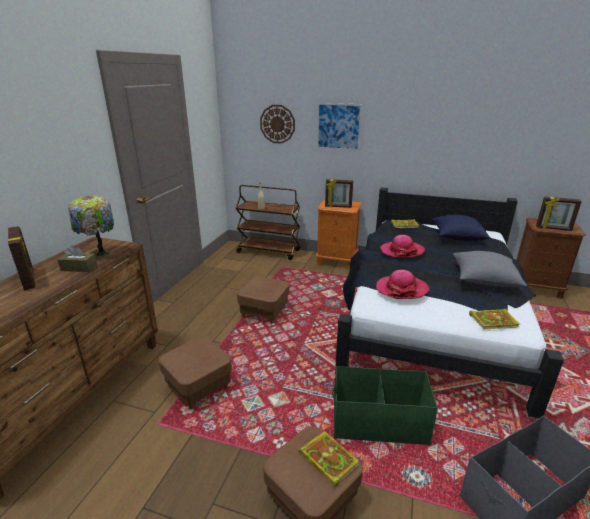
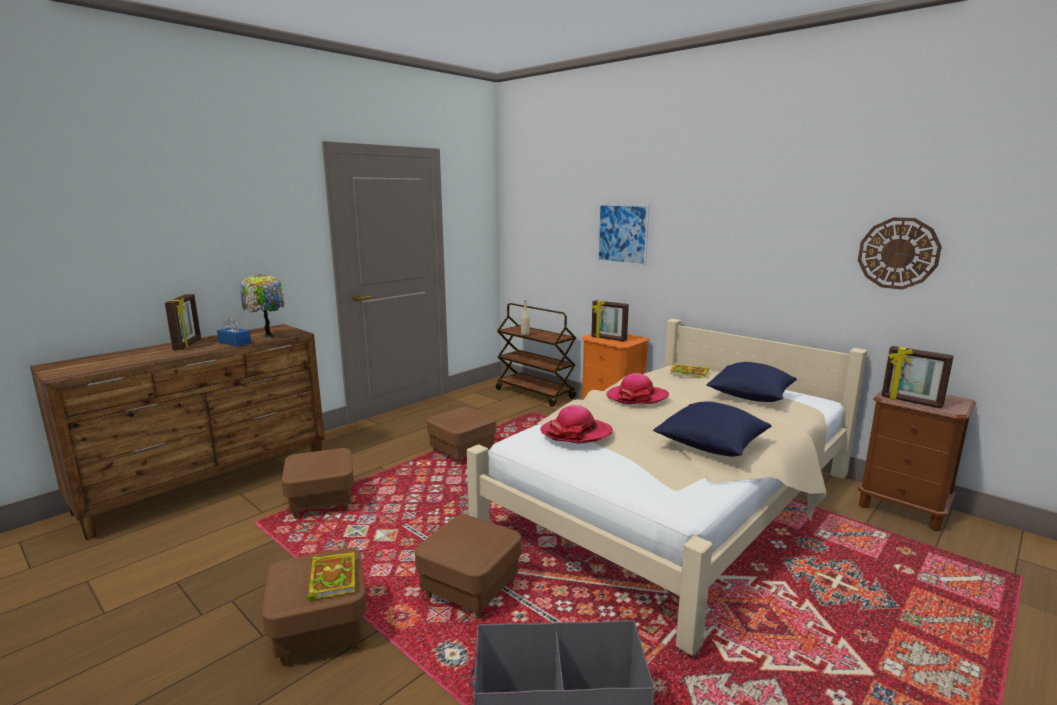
camera: 25 degrees right, 10 degrees down
brown tissue box [57,245,97,272] -> blue tissue box [217,318,251,347]
wall clock [260,105,295,144] -> wall clock moved to [858,217,942,290]
green storage box [332,366,438,446] -> brown ottoman [415,515,521,619]
black bed [335,188,564,419] -> beige bed [467,319,867,656]
grey pillow [453,251,527,287] -> blue pillow [653,401,772,457]
book [469,308,520,329] -> none

